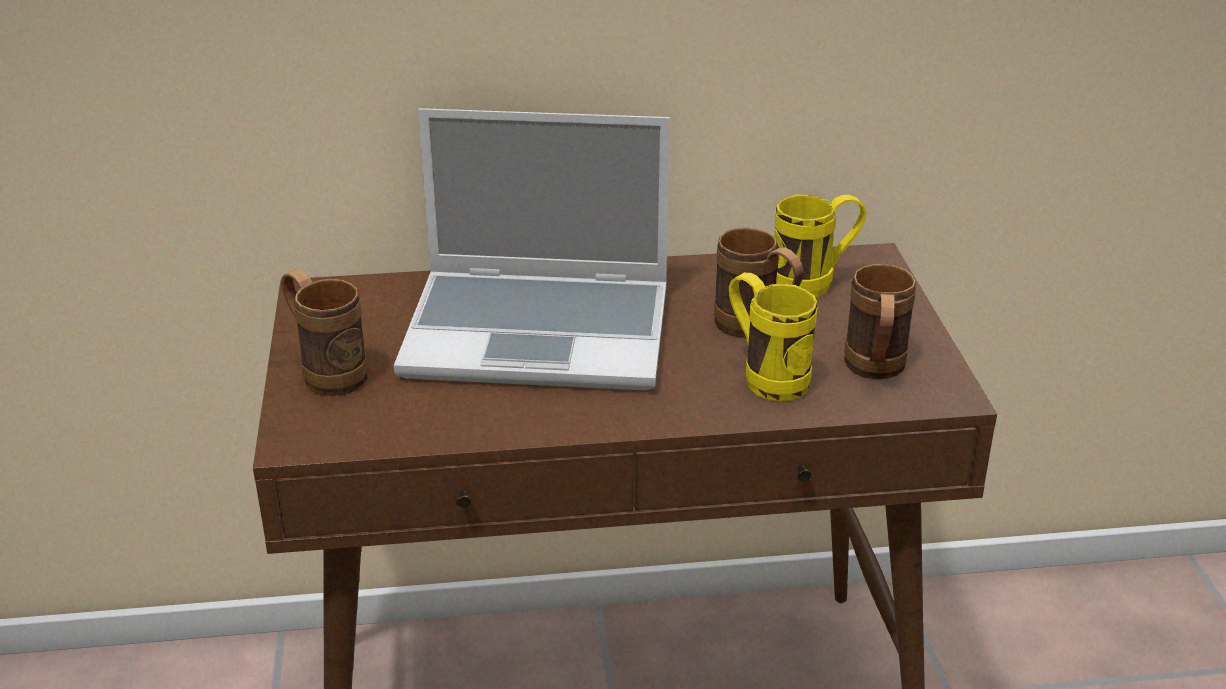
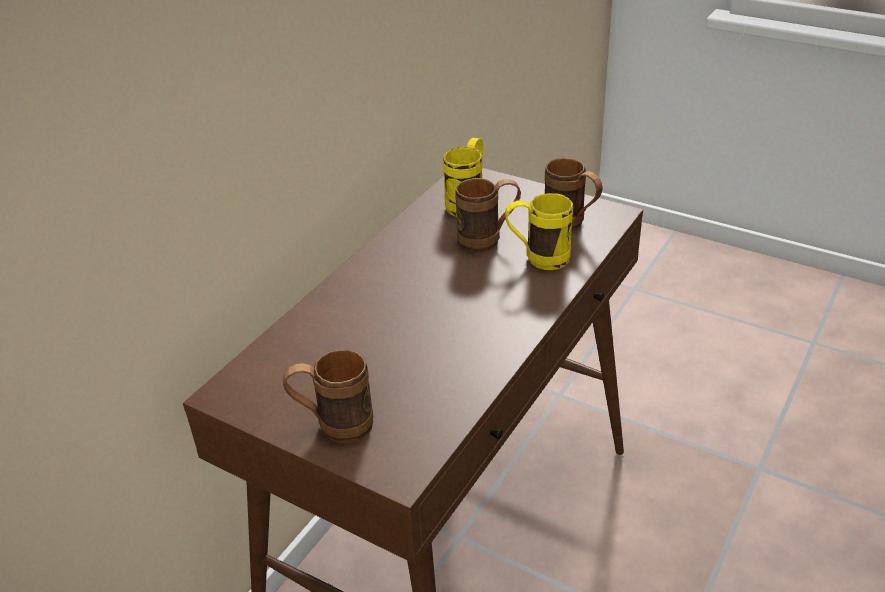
camera: 50 degrees left, 5 degrees up
laptop [394,108,670,390] -> none

